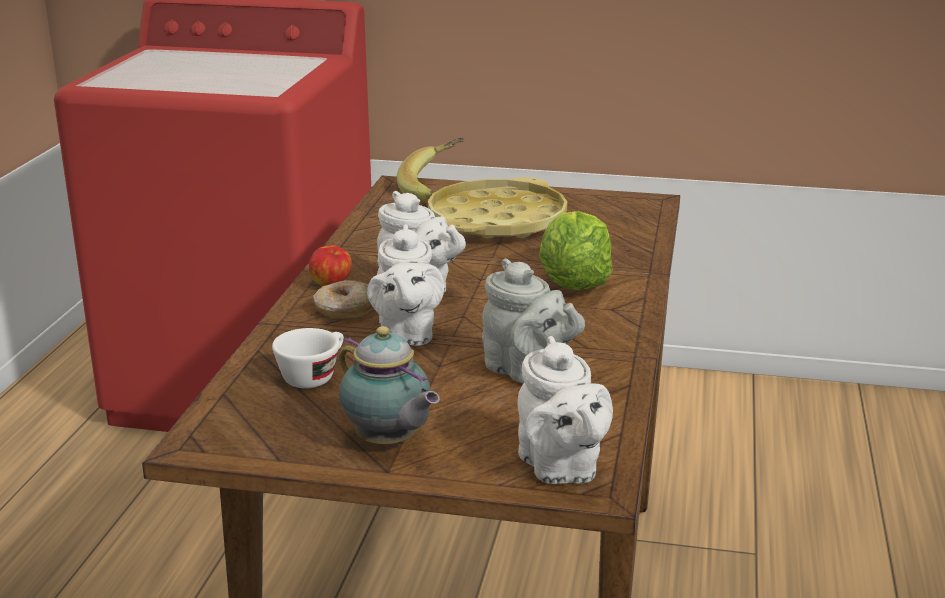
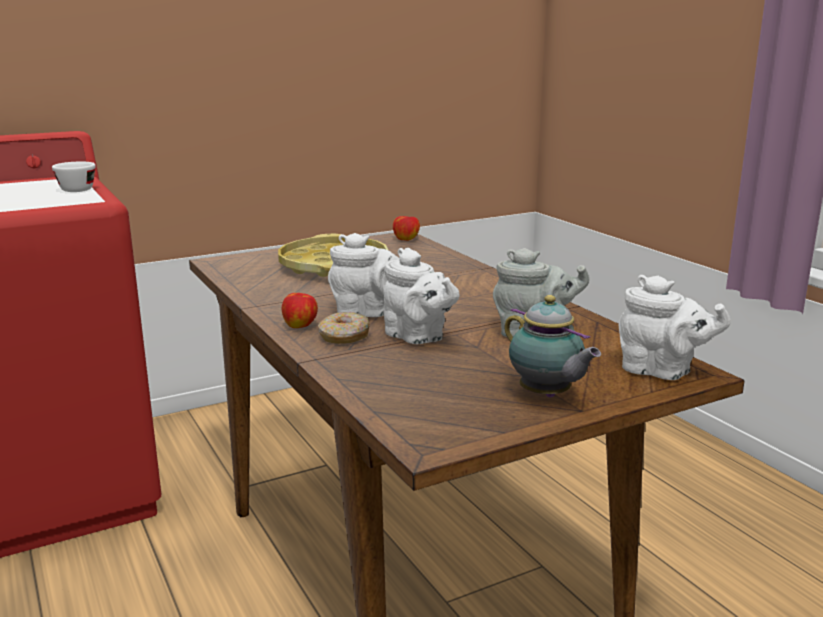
camera: 40 degrees left, 5 degrees down
white cup [272,328,344,388] -> white cup moved to [52,161,96,192]
teapot [339,326,440,446] -> teapot turned 45 degrees clockwise [504,295,601,398]
banana [397,137,464,201] -> none
lettuce [539,211,613,290] -> none
none -> apple [393,216,420,241]

